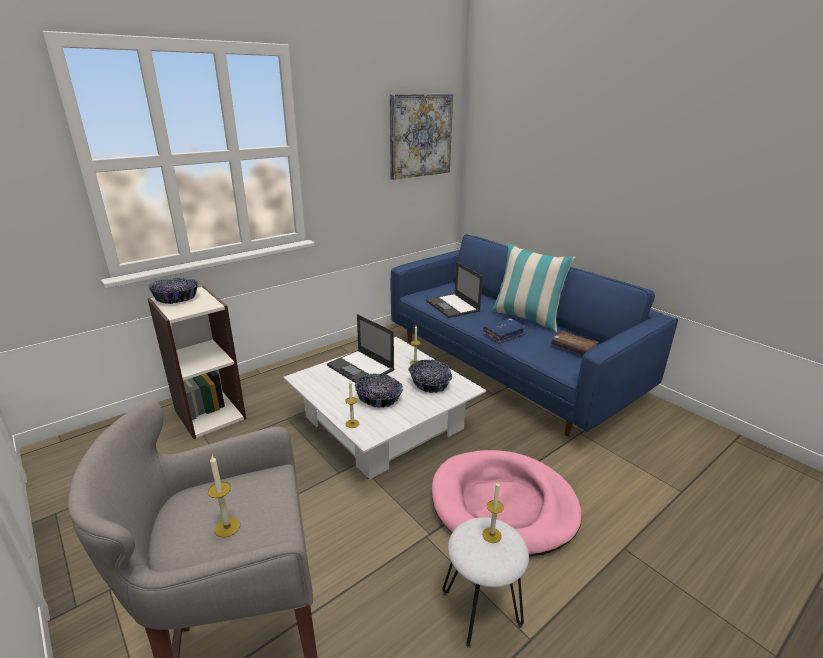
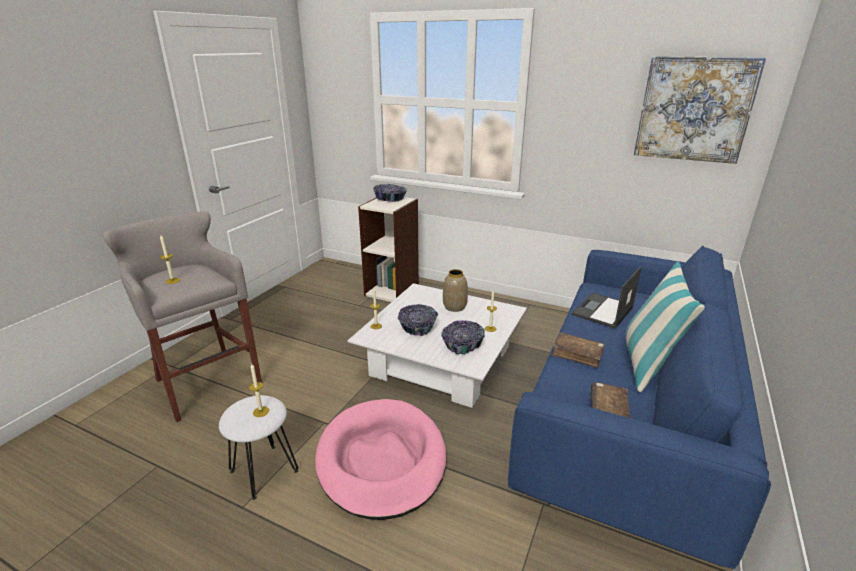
camera: 65 degrees right, 0 degrees up
laptop [327,314,395,383] -> vase [443,269,468,312]
blue book [483,318,526,344] -> brown book [551,332,605,368]

